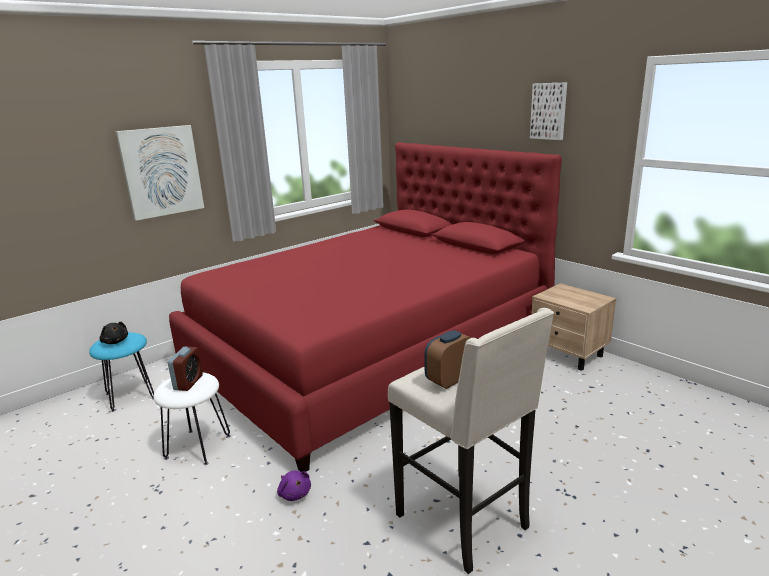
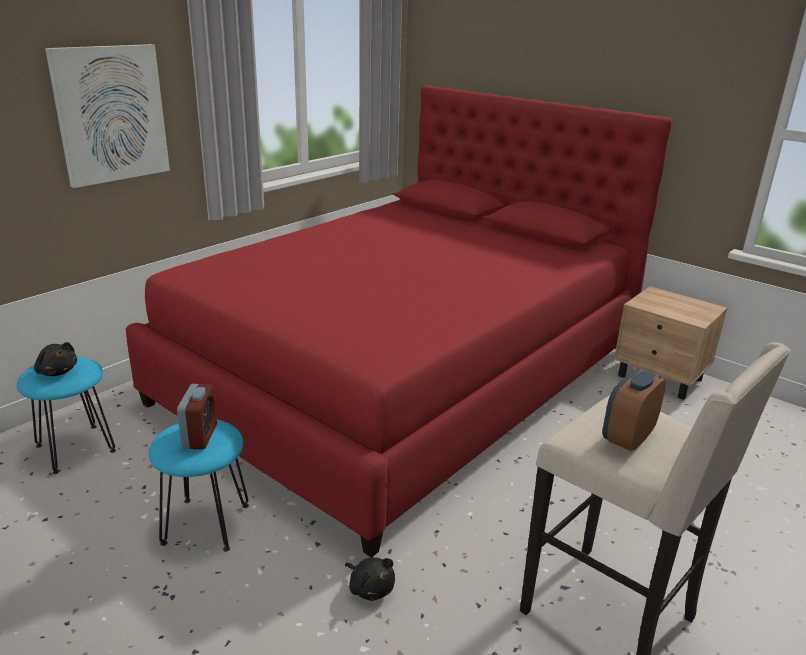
camera: 10 degrees left, 5 degrees up
white stool [154,372,231,465] -> turquoise stool [149,420,249,552]
purple plush toy [277,471,311,501] -> black plush toy [345,557,395,601]
picture [530,82,567,140] -> none

